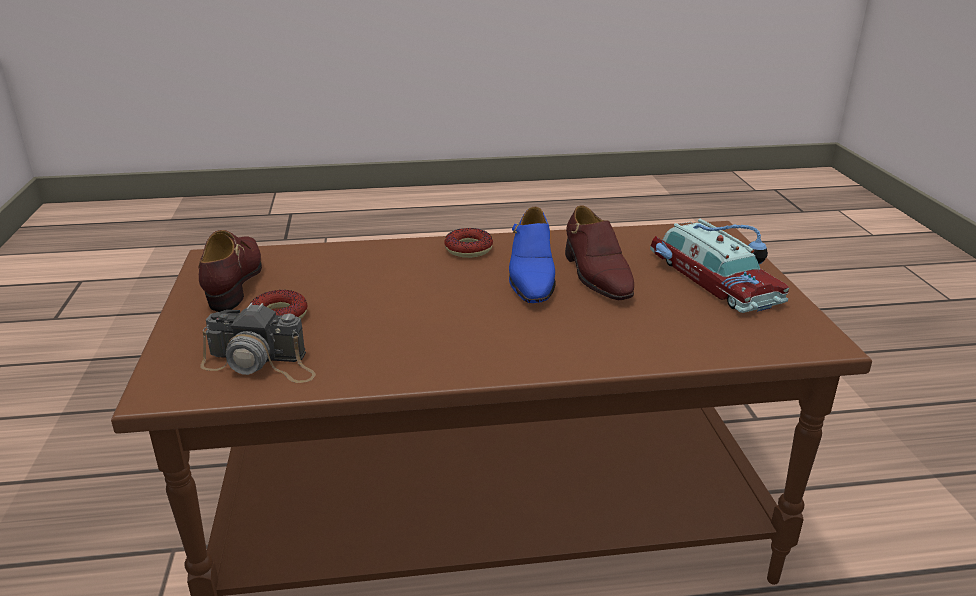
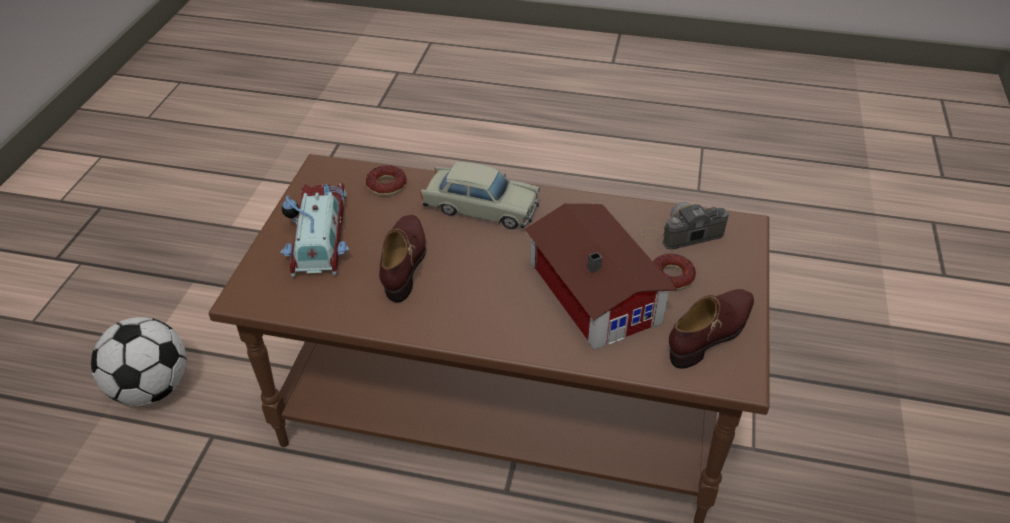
camera: 160 degrees left, 15 degrees up
brown shoe [198,230,262,312] -> brown shoe turned 150 degrees counterclockwise [669,289,754,369]
camera [200,302,316,383] -> camera turned 45 degrees counterclockwise [640,202,729,250]
donut [444,228,493,258] -> donut moved to [366,165,407,196]
blue shoe [509,207,556,303] -> none
none -> football [91,317,186,406]
none -> beige toy car [420,162,540,229]
none -> toy house [524,203,677,350]

